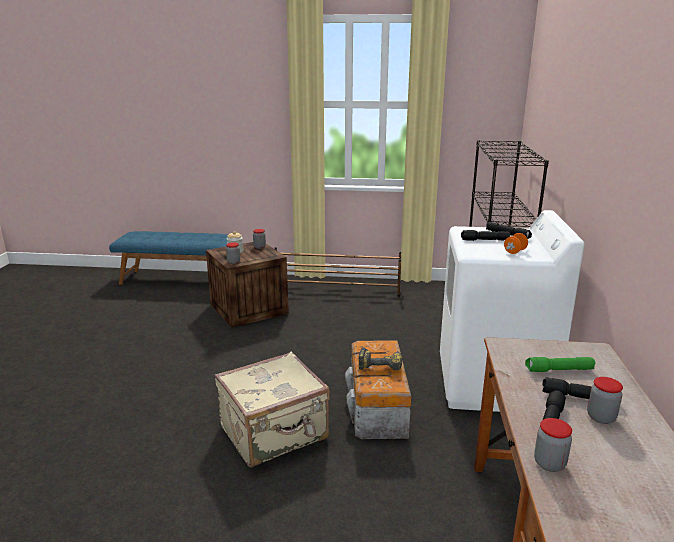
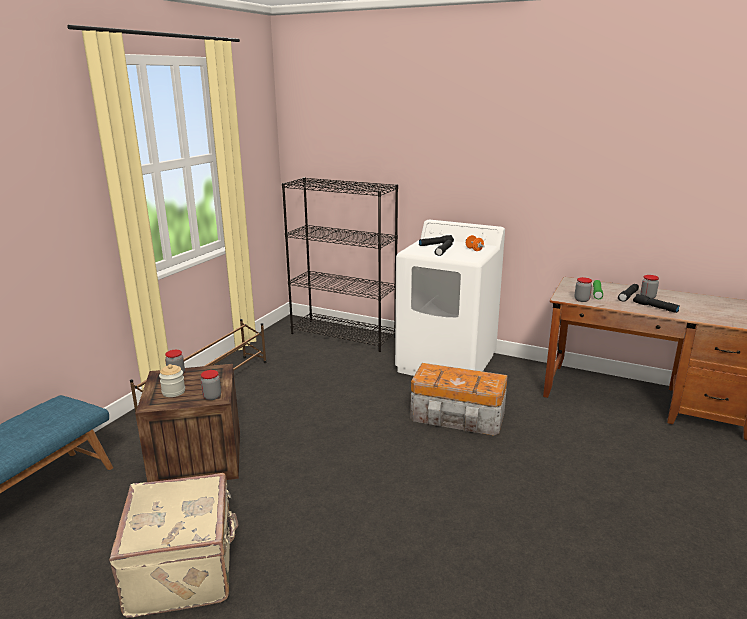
camera: 70 degrees left, 0 degrees up
beige suitcase [215,352,330,467] -> beige suitcase moved to [109,473,238,618]
power drill [359,347,402,370] -> none
jar [534,418,572,472] -> jar moved to [575,277,592,302]

